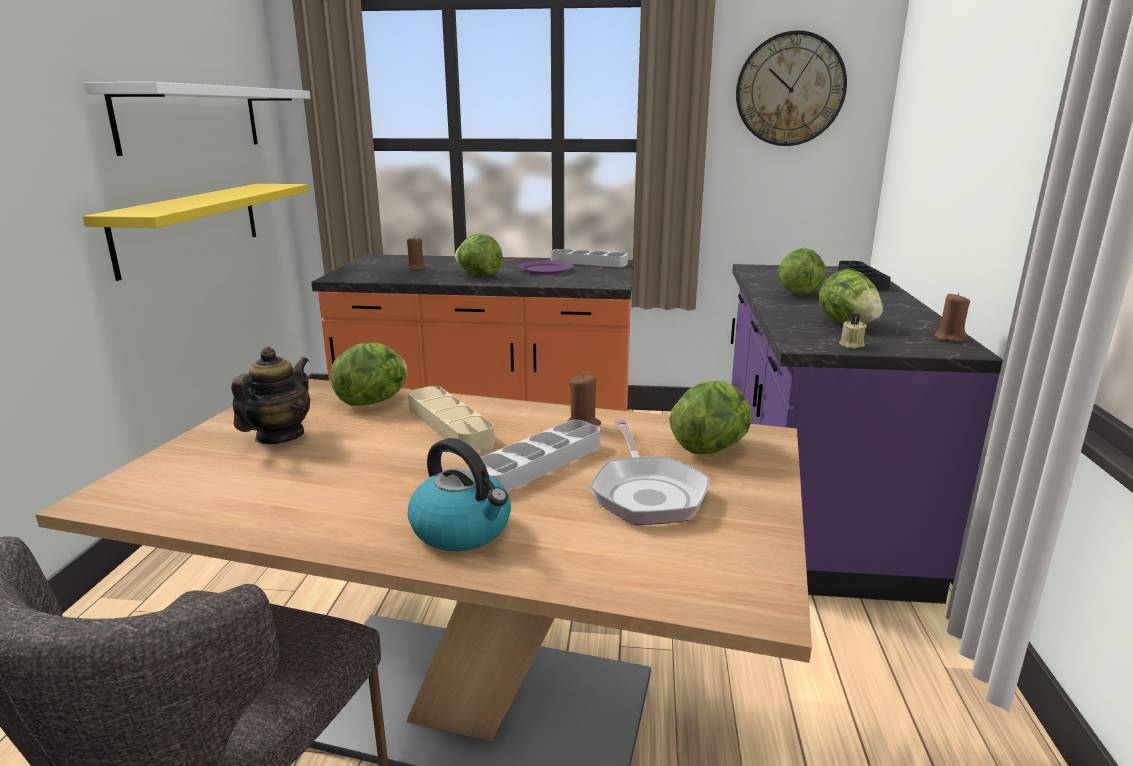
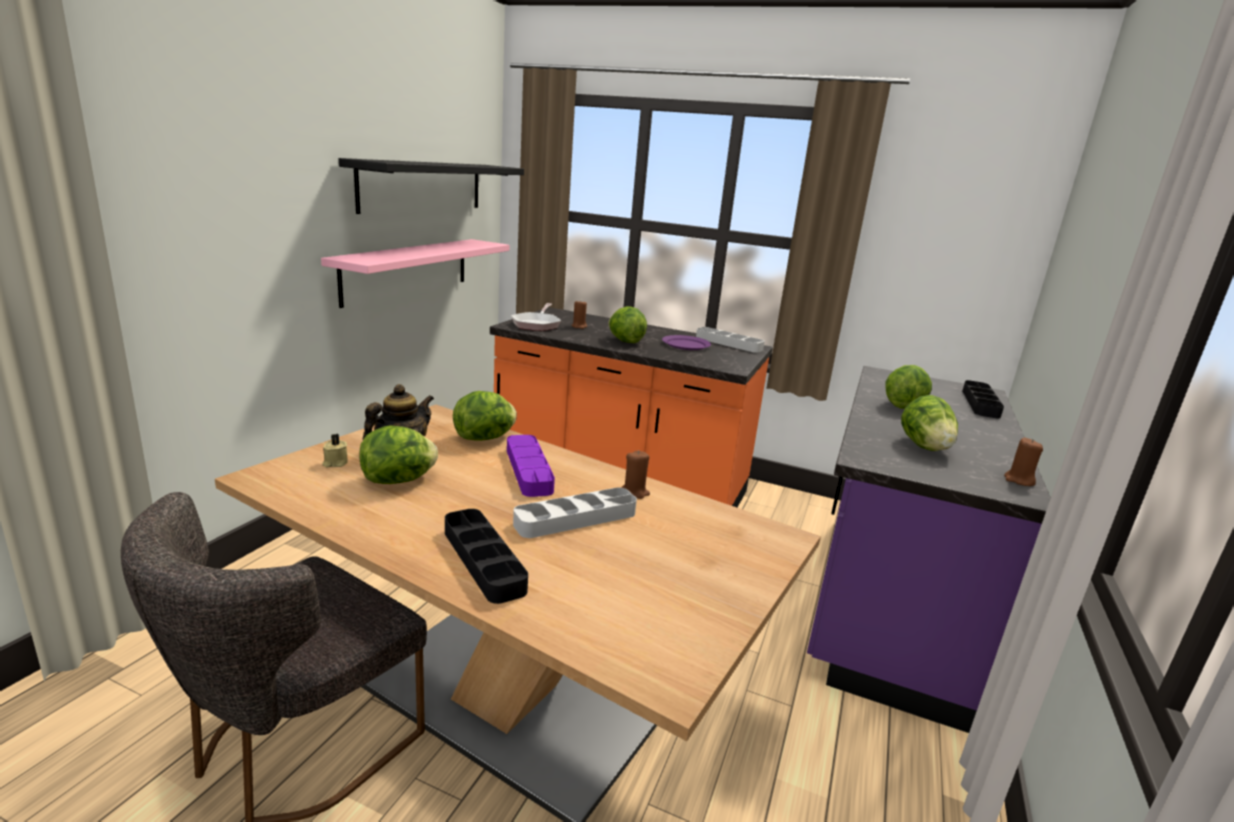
camera: 15 degrees right, 0 degrees up
yellow shelf [83,184,309,281] -> pink shelf [321,239,509,308]
white shelf [84,82,311,156] -> black shelf [339,158,524,214]
beige tray [408,386,494,451] -> purple tray [507,435,555,497]
kettle [408,438,511,551] -> black tray [445,509,528,604]
frying pan [589,419,710,525] -> frying pan moved to [511,303,561,331]
lettuce [669,381,752,454] -> lettuce moved to [359,425,438,484]
wall clock [736,30,847,146] -> none
beige candle [839,313,867,349] -> beige candle moved to [322,434,348,468]

